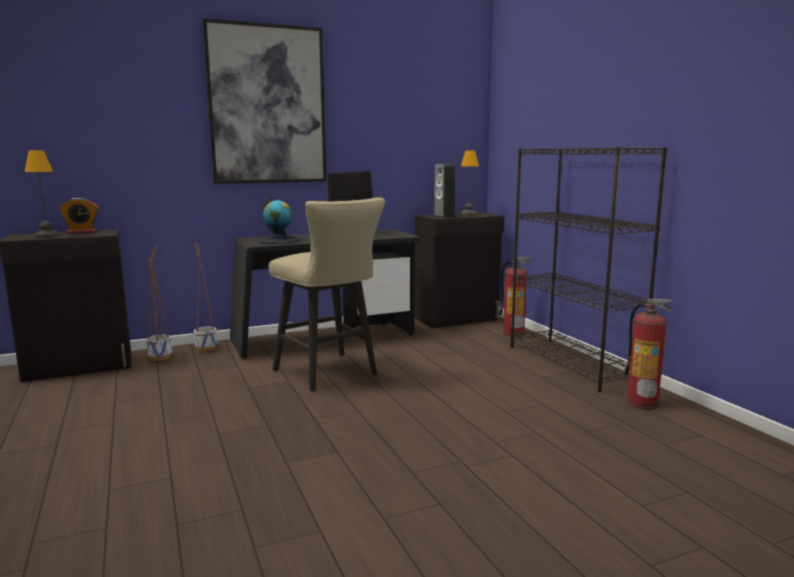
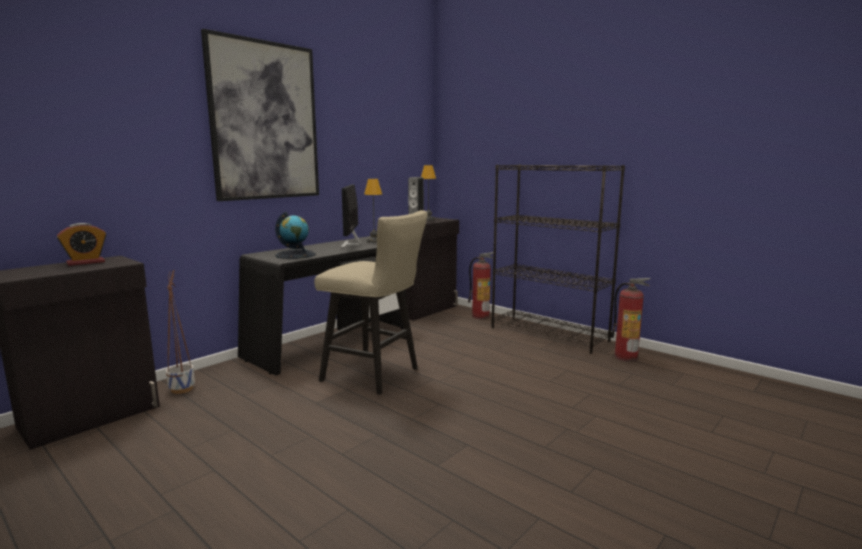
camera: 25 degrees left, 0 degrees up
table lamp [25,150,59,237] -> table lamp moved to [364,179,382,243]
planter [194,241,218,352] -> none

